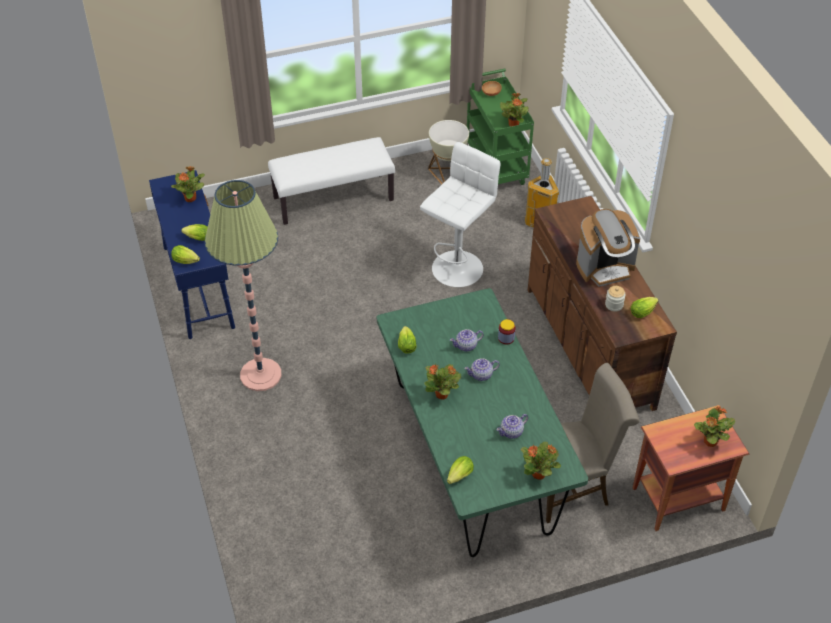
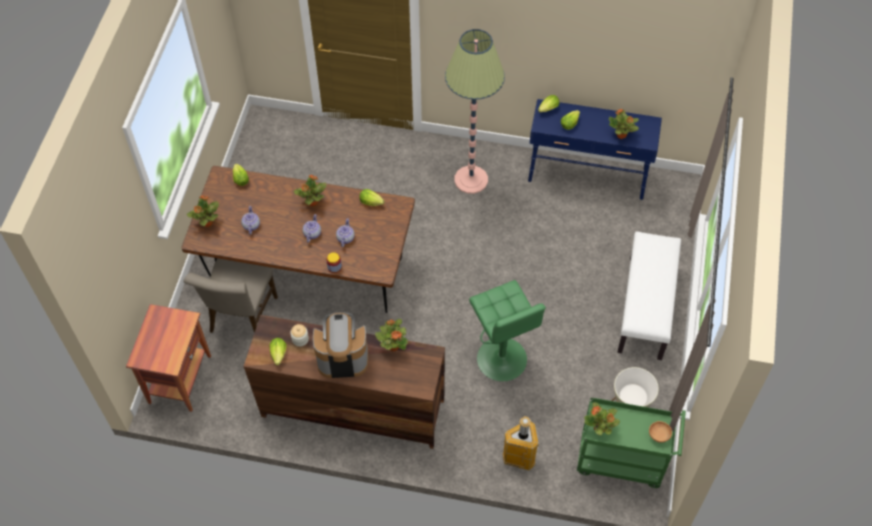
camera: 120 degrees right, 10 degrees up
green dining table [377,288,588,557] -> brown dining table [181,166,415,313]
white stool [420,142,501,287] -> green stool [469,280,546,381]
coffee machine [576,209,640,287] -> coffee machine turned 75 degrees clockwise [313,312,368,378]
potted plant [694,406,735,447] -> potted plant moved to [375,319,408,351]

